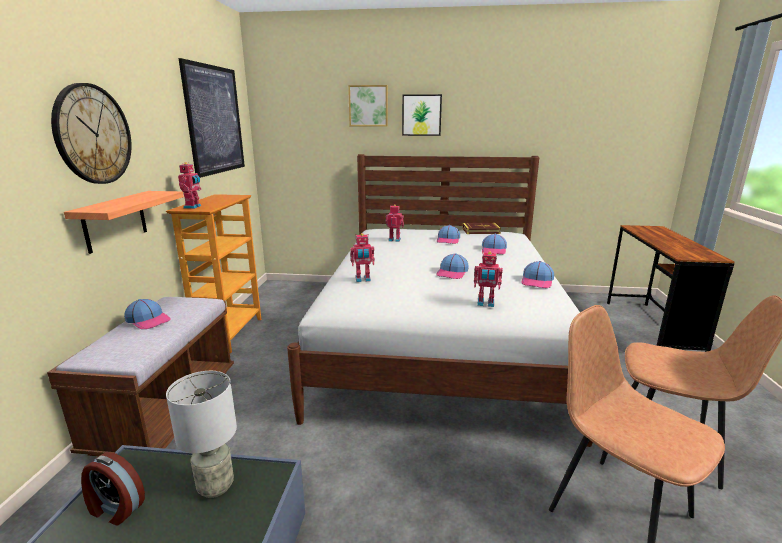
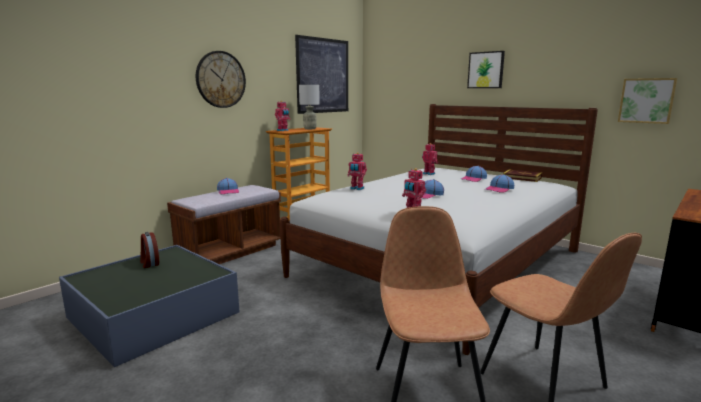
camera: 35 degrees right, 5 degrees down
shelf [64,191,184,254] -> none
grey table lamp [166,371,237,498] -> grey table lamp moved to [299,85,320,129]
picture [348,85,388,126] -> picture moved to [618,78,677,124]
cap [521,261,554,288] -> none

